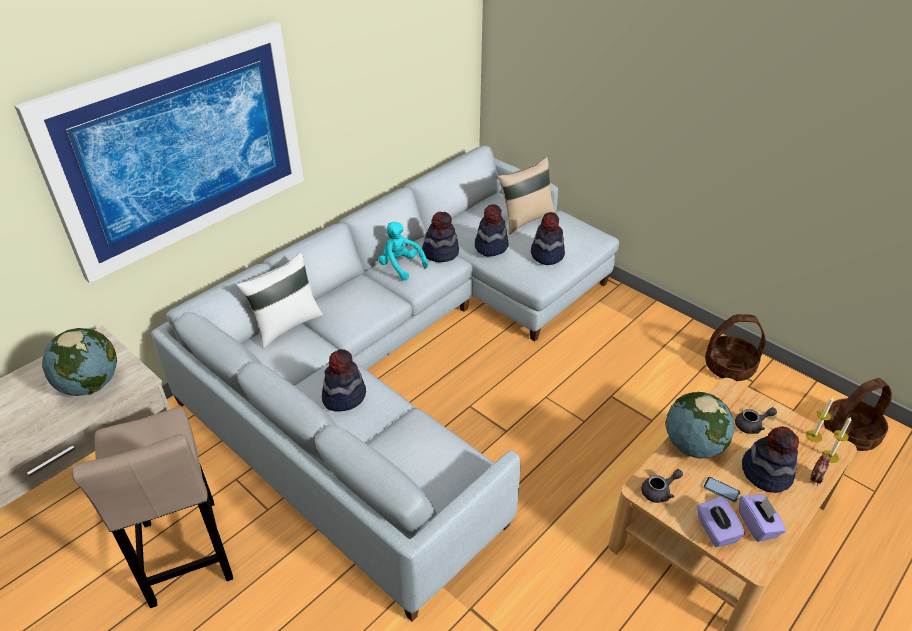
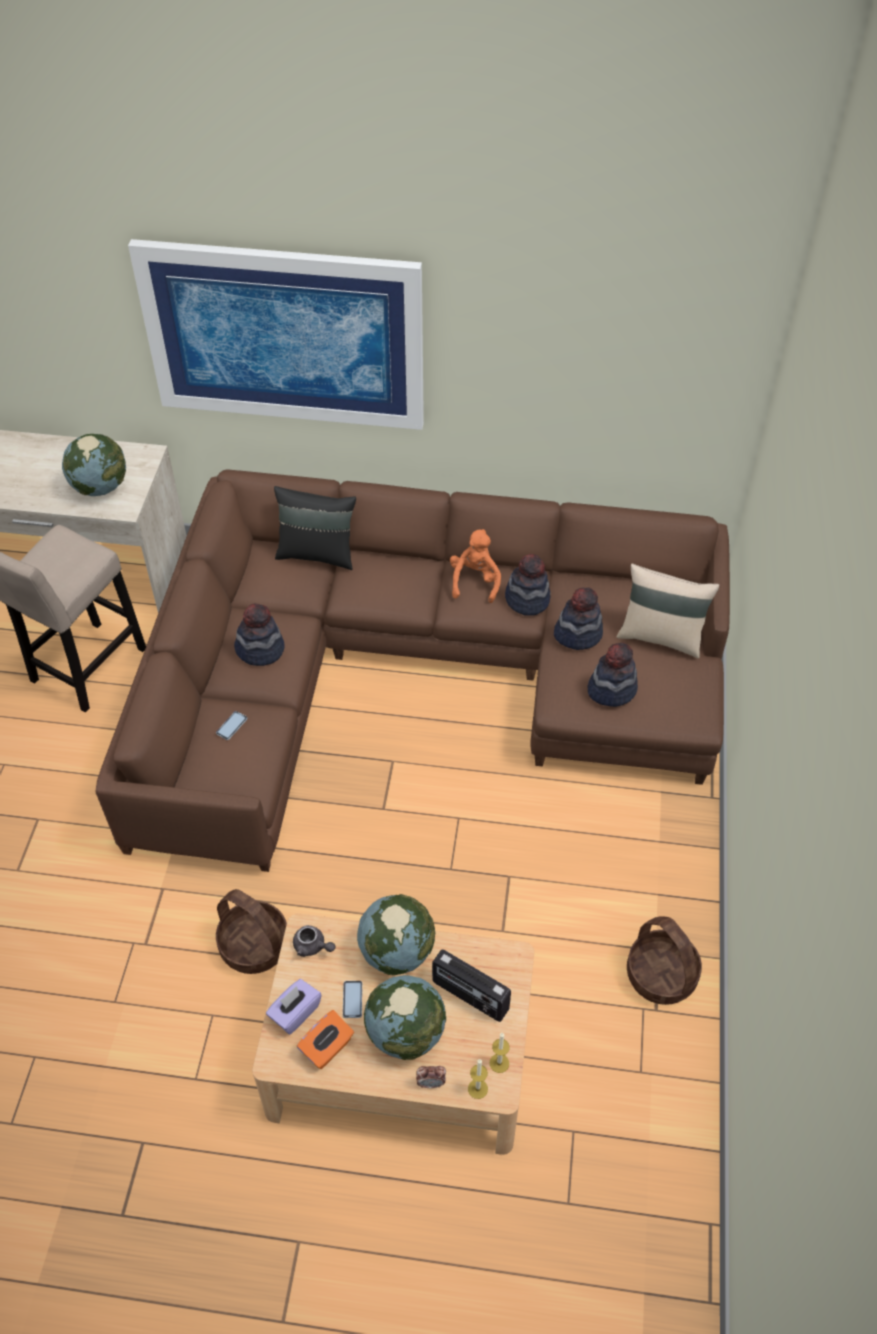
camera: 55 degrees right, 10 degrees up
grey sofa [151,146,619,621] -> brown sofa [96,469,730,872]
white pillow [236,252,323,348] -> black pillow [274,486,356,570]
turquoise plush toy [378,222,428,281] -> orange plush toy [450,529,501,603]
grey teapot [735,407,777,434] -> radio [432,949,511,1022]
purple tissue box [739,495,786,542] -> orange tissue box [297,1010,354,1069]
hat [742,426,799,493] -> globe [364,975,446,1060]
basket [824,378,892,451] -> basket moved to [216,889,287,974]
none -> phone [216,711,247,740]

